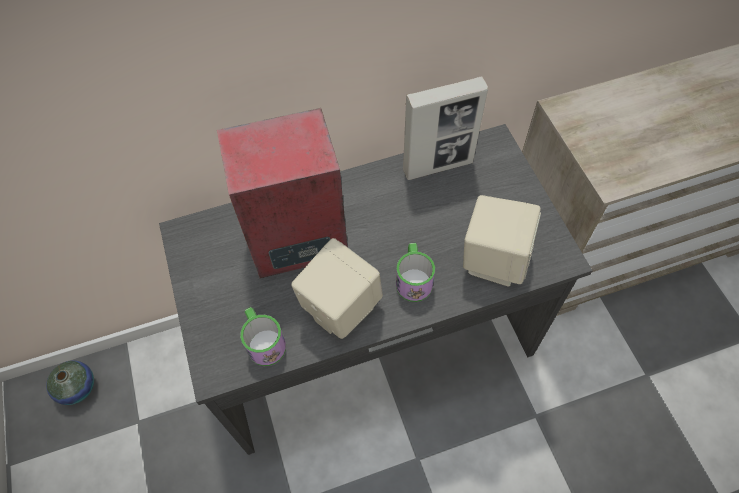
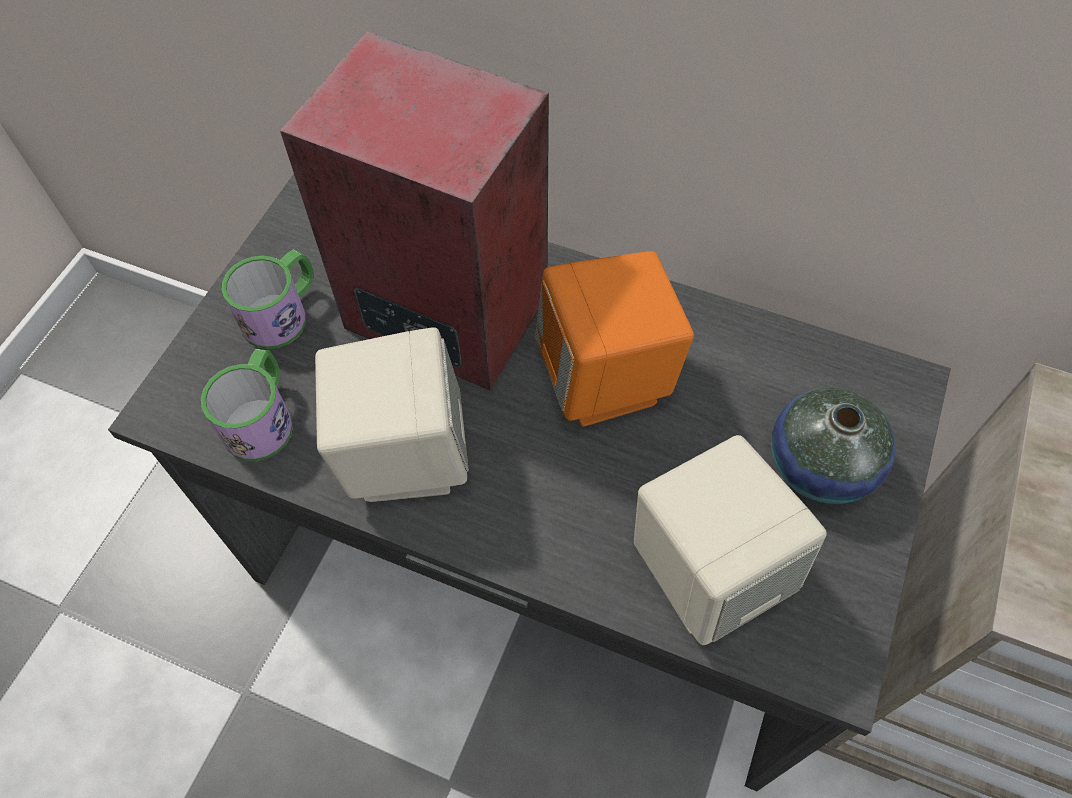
camera: 40 degrees right, 0 degrees up
vase [46,360,94,405] -> vase moved to [771,387,896,504]
mug [396,243,435,302] -> mug moved to [222,250,314,349]
picture frame [403,77,488,180] -> none
none -> orange speaker [535,251,694,427]

